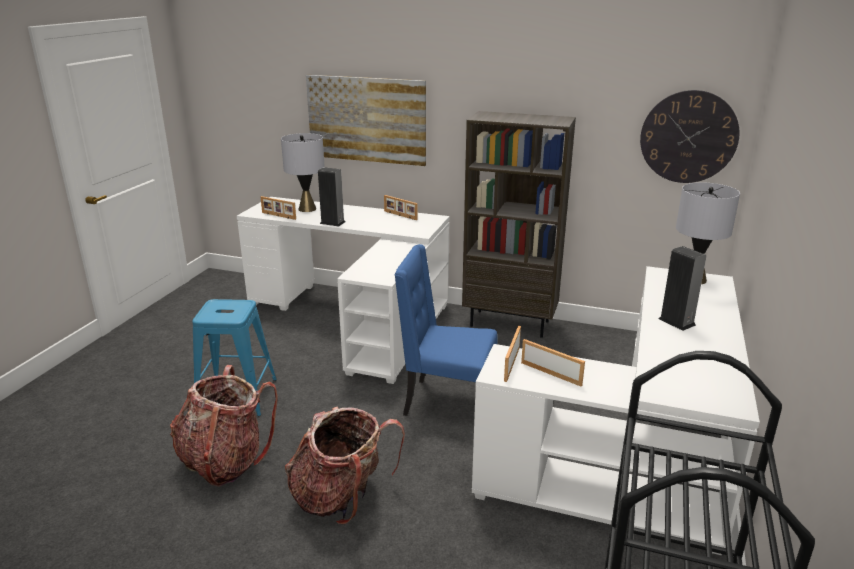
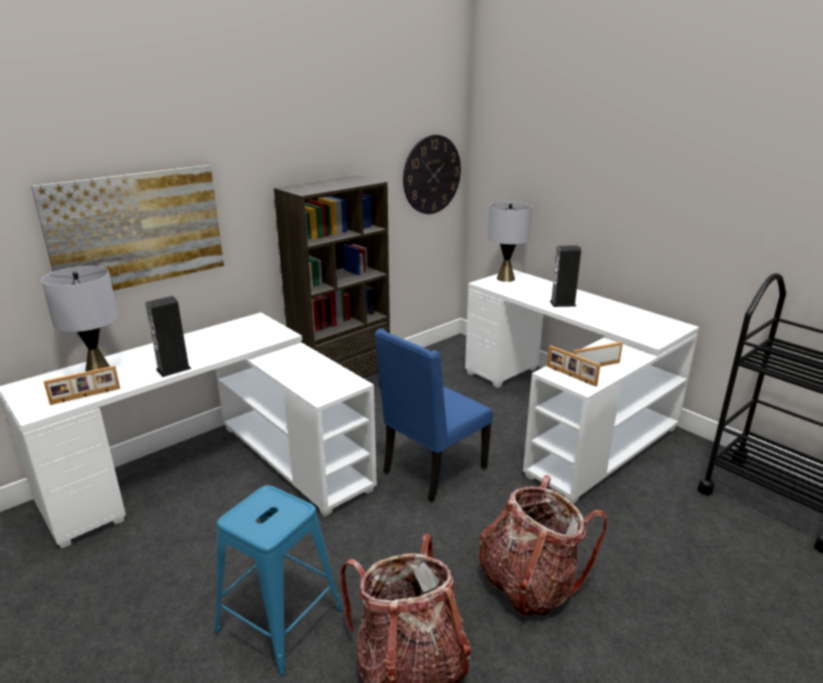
camera: 60 degrees left, 0 degrees up
picture frame [384,195,418,220] -> none

